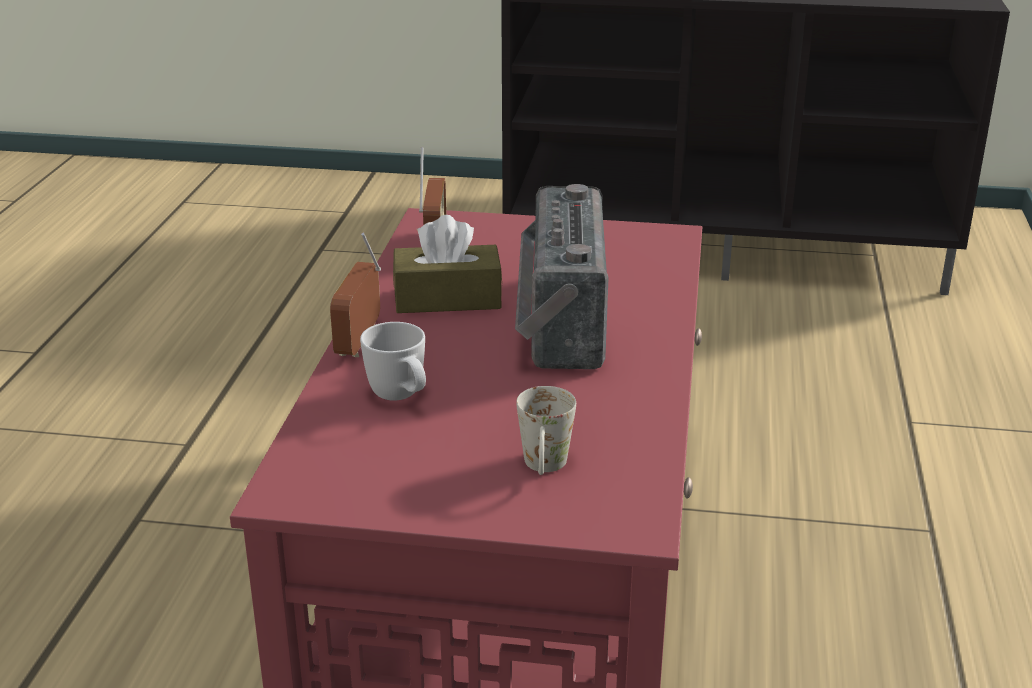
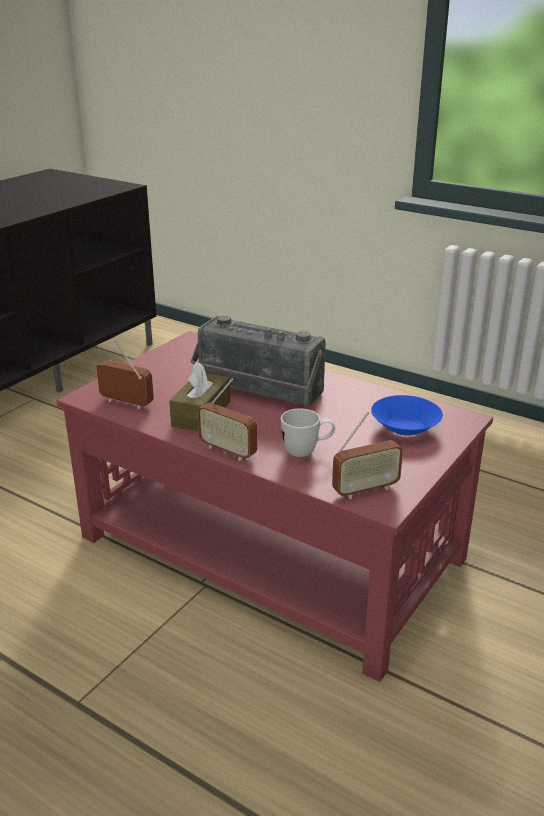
camera: 65 degrees left, 0 degrees up
white mug [516,386,576,475] -> blue bowl [371,395,443,436]
none -> radio [332,412,403,499]

